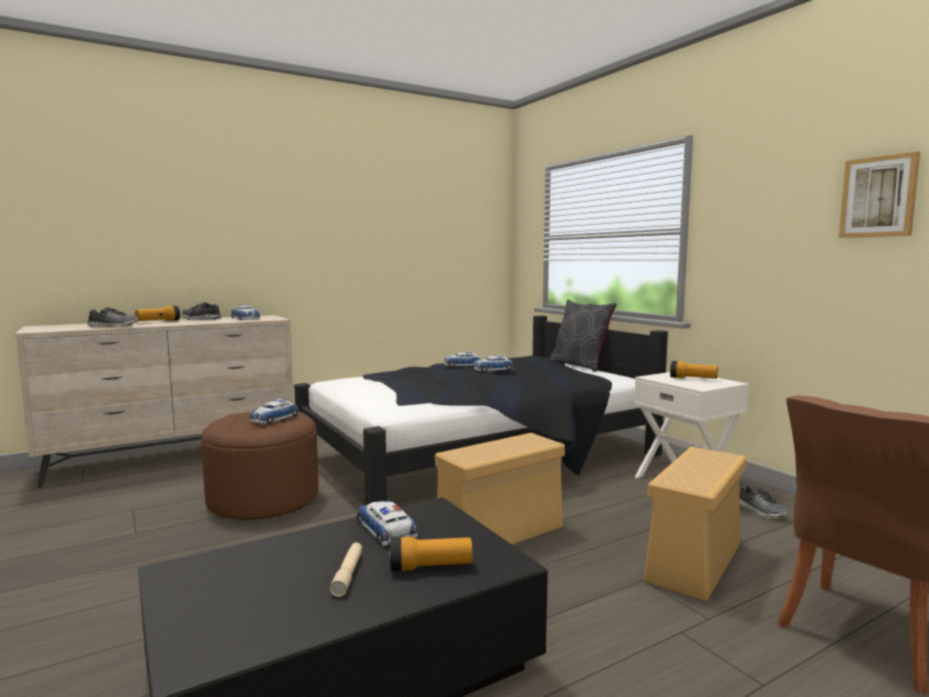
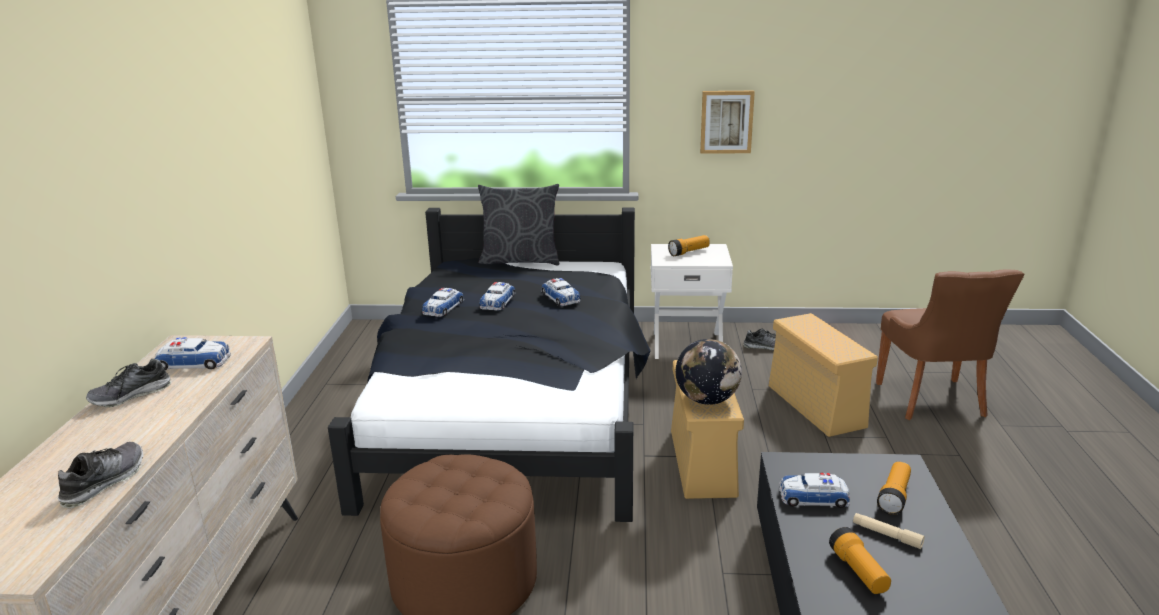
camera: 55 degrees left, 15 degrees up
flashlight [135,306,180,321] -> flashlight moved to [829,527,891,594]
toy car [250,399,299,424] -> toy car moved to [541,278,581,306]
picture [839,151,920,238] -> picture moved to [700,91,755,154]
none -> globe [676,339,742,405]

